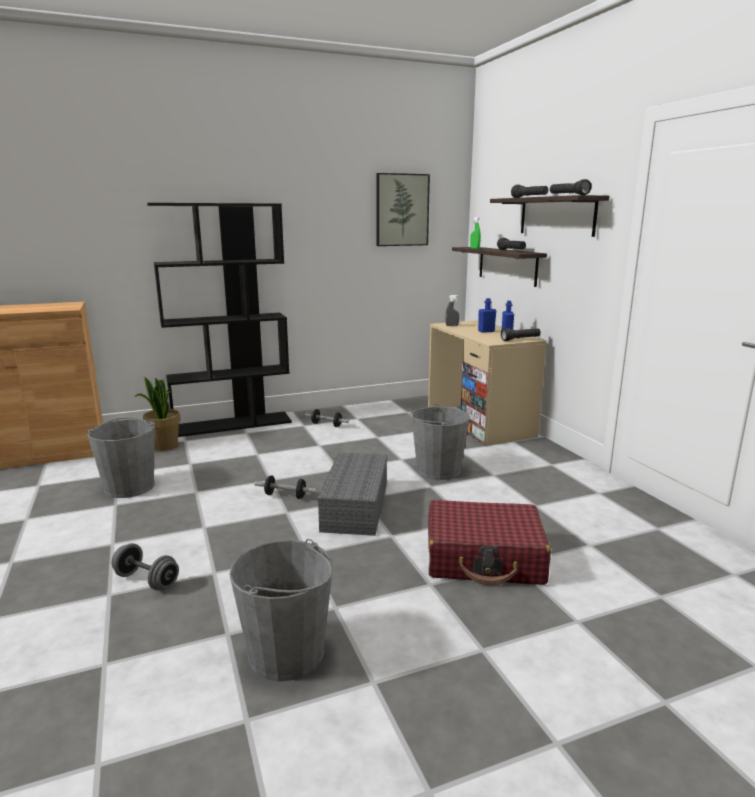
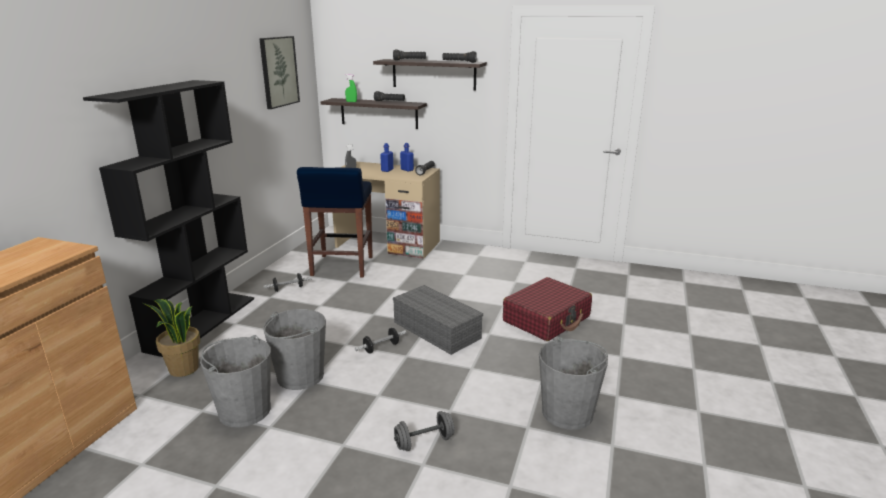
camera: 50 degrees left, 5 degrees up
grey bucket [409,404,470,480] -> grey bucket moved to [263,309,326,390]
none -> blue stool [297,167,373,277]

